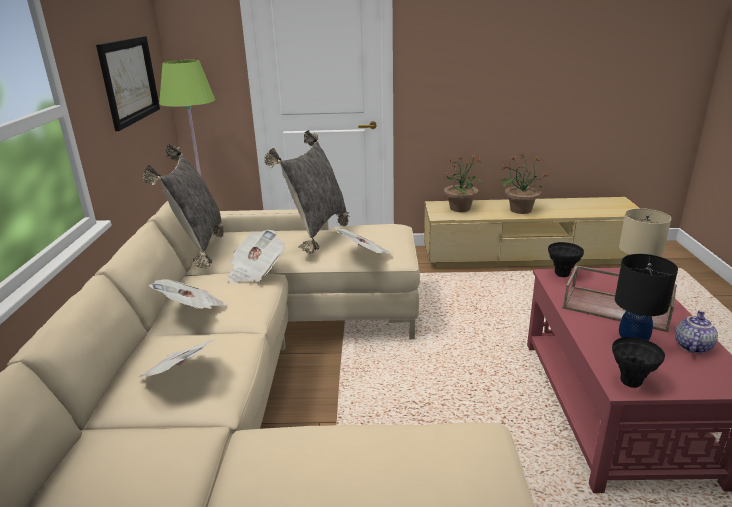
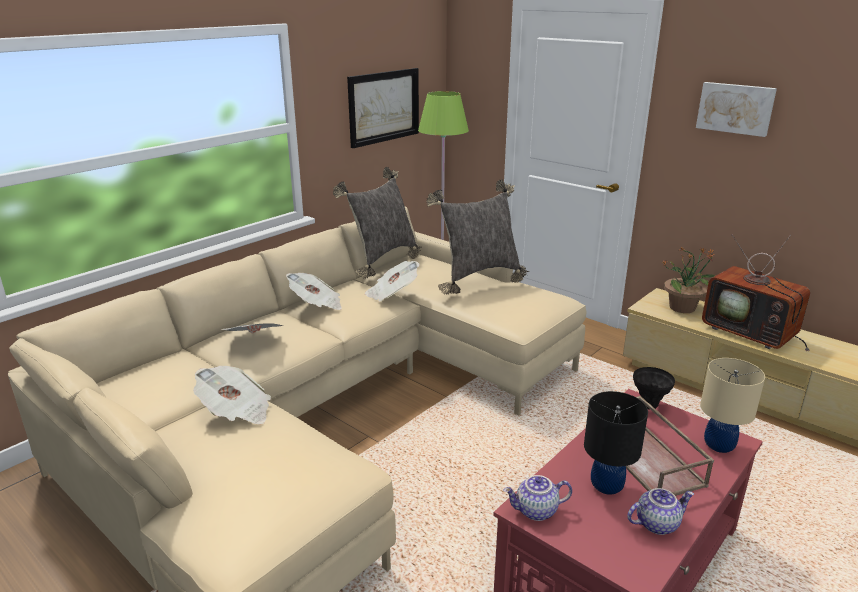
camera: 40 degrees right, 0 degrees up
newspaper [335,229,393,254] -> newspaper moved to [193,366,271,424]
potted plant [500,154,548,214] -> television [702,234,810,352]
black vase [612,337,665,388] -> teapot [503,475,572,521]
none -> picture [696,82,777,137]

